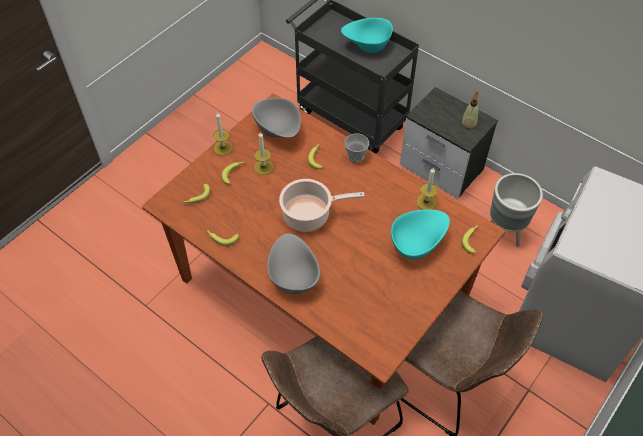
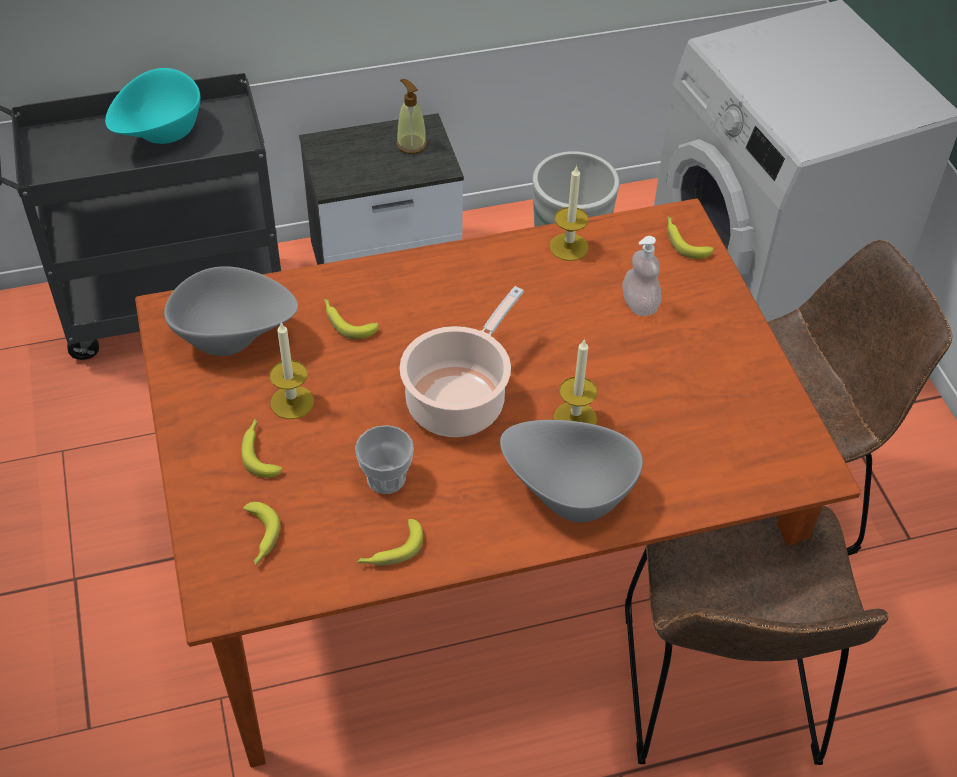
camera: 55 degrees left, 5 degrees down
candle [213,112,233,155] -> candle moved to [553,339,598,425]
cup [345,133,369,163] -> cup moved to [355,425,414,494]
turquoise bowl [391,209,450,259] -> soap dispenser [622,236,661,316]

